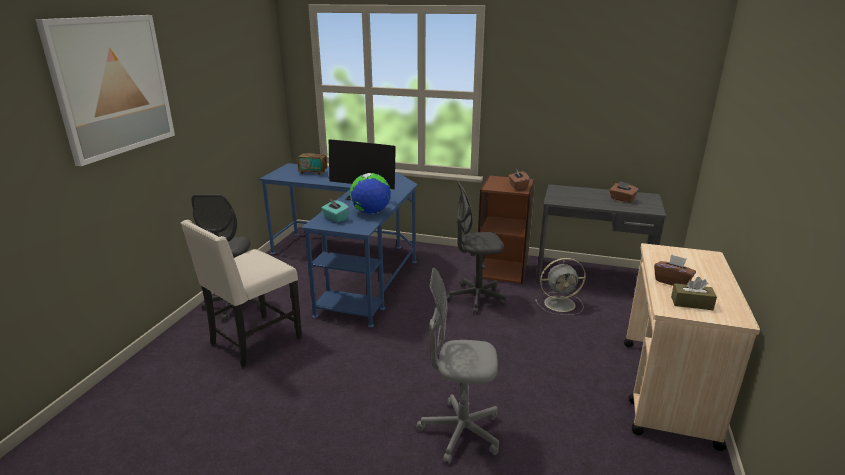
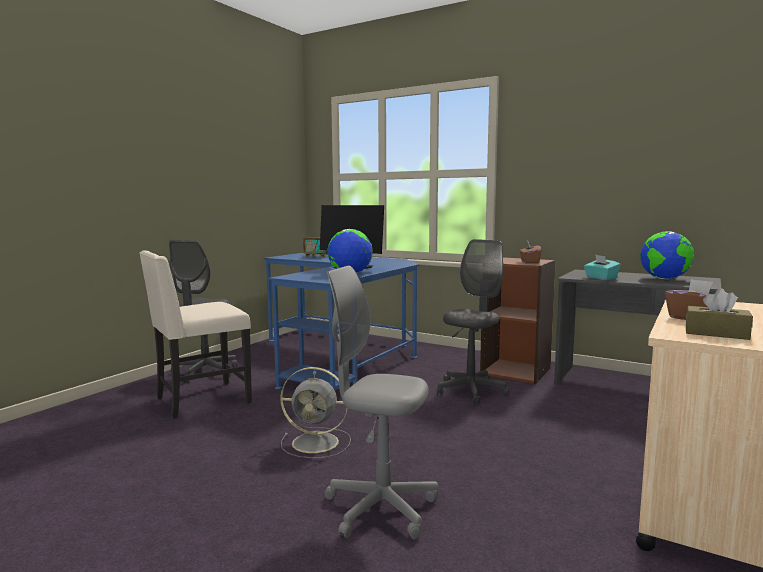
camera: 15 degrees right, 15 degrees down
picture [35,15,175,166] -> none
turquoise tissue box [322,198,350,223] -> turquoise tissue box moved to [584,255,621,280]
grey office chair [447,180,506,314] -> grey office chair turned 120 degrees clockwise [437,239,510,404]
grey fan [535,258,586,315] -> grey fan moved to [280,367,351,458]
brown tissue box [610,181,639,203] -> globe [640,231,694,279]

